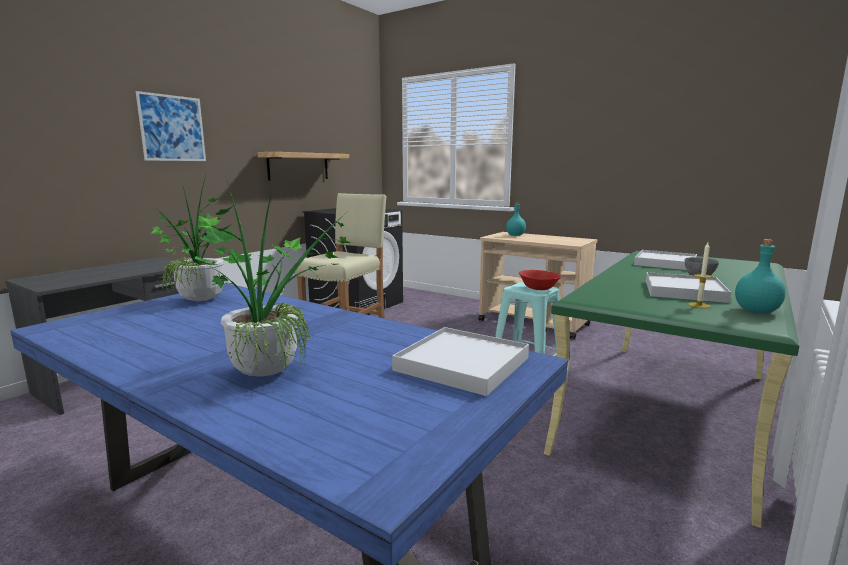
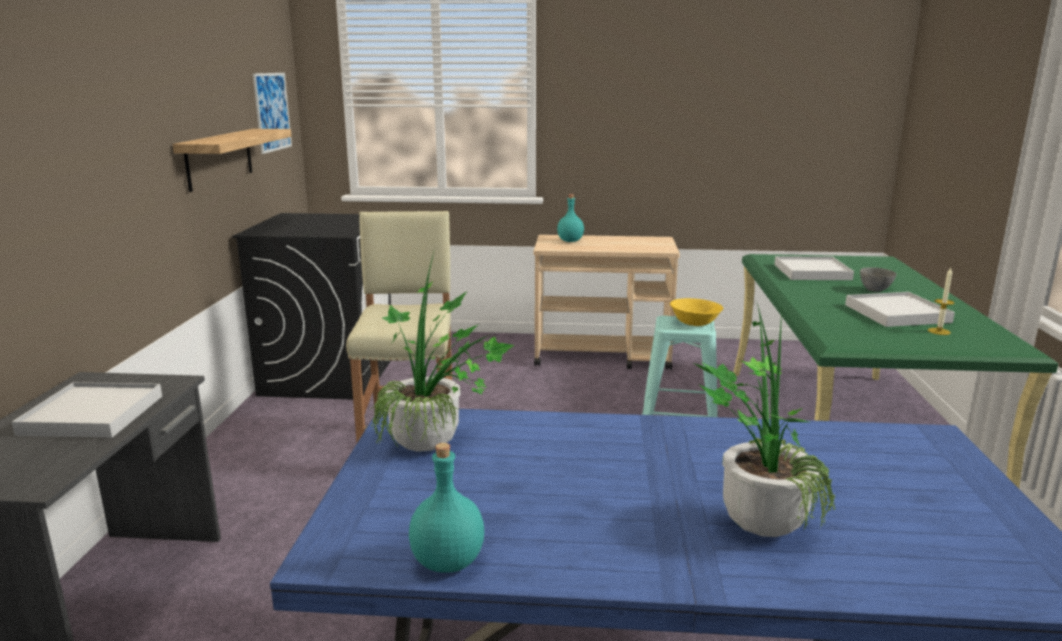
camera: 30 degrees left, 5 degrees up
picture [136,91,206,161] -> picture moved to [253,73,292,154]
white tray [392,327,529,396] -> white tray moved to [12,382,162,438]
red bowl [519,270,561,290] -> yellow bowl [670,298,723,326]
turquoise bottle [735,239,786,313] -> turquoise bottle moved to [409,443,484,573]

